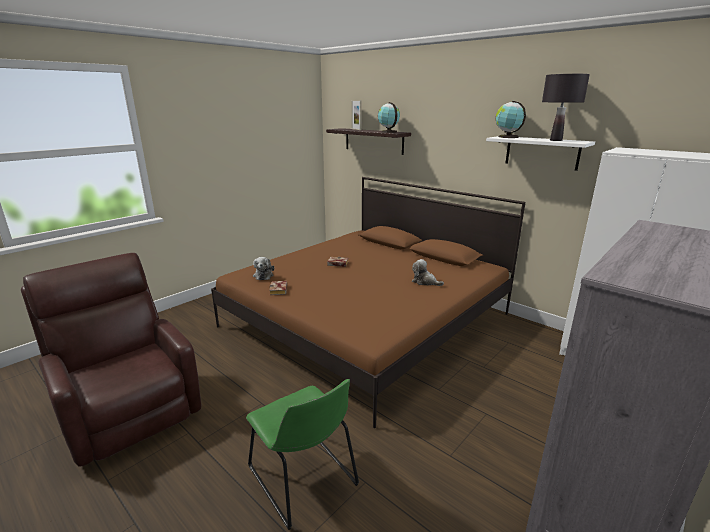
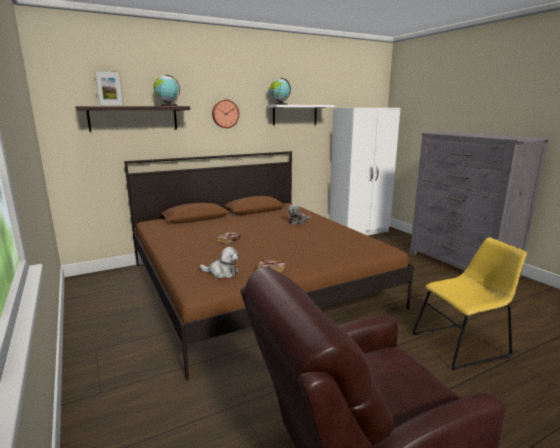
camera: 70 degrees left, 5 degrees down
green chair [246,379,359,530] -> yellow chair [412,237,527,370]
black table lamp [542,74,590,141] -> none
none -> wall clock [212,99,239,128]

